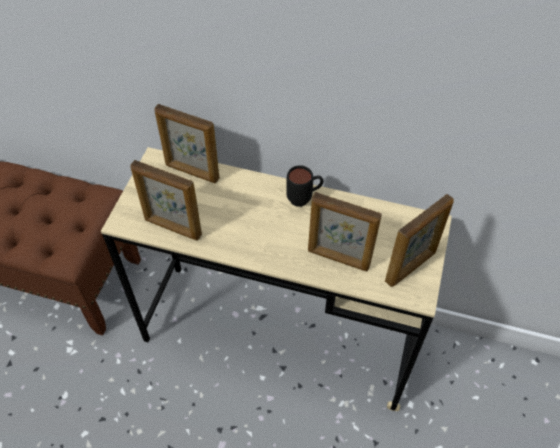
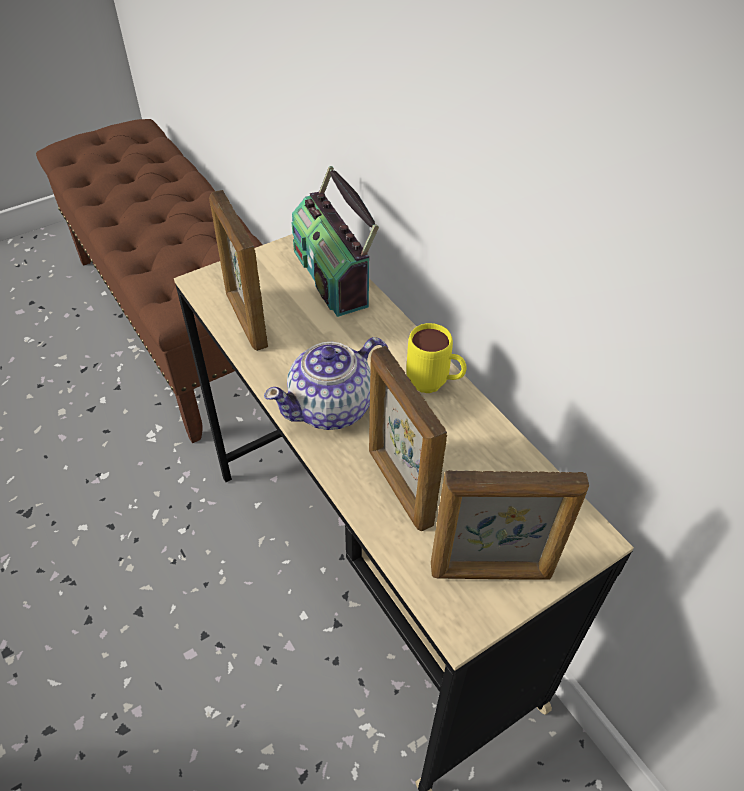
camera: 40 degrees right, 5 degrees down
picture frame [154,104,219,183] -> radio [291,166,379,317]
black mug [286,165,323,207] -> yellow mug [406,323,467,393]
none -> teapot [264,337,389,430]

